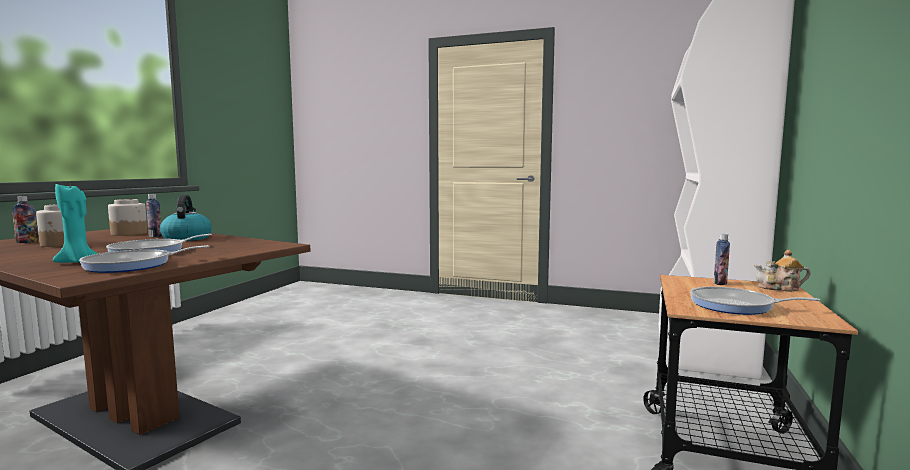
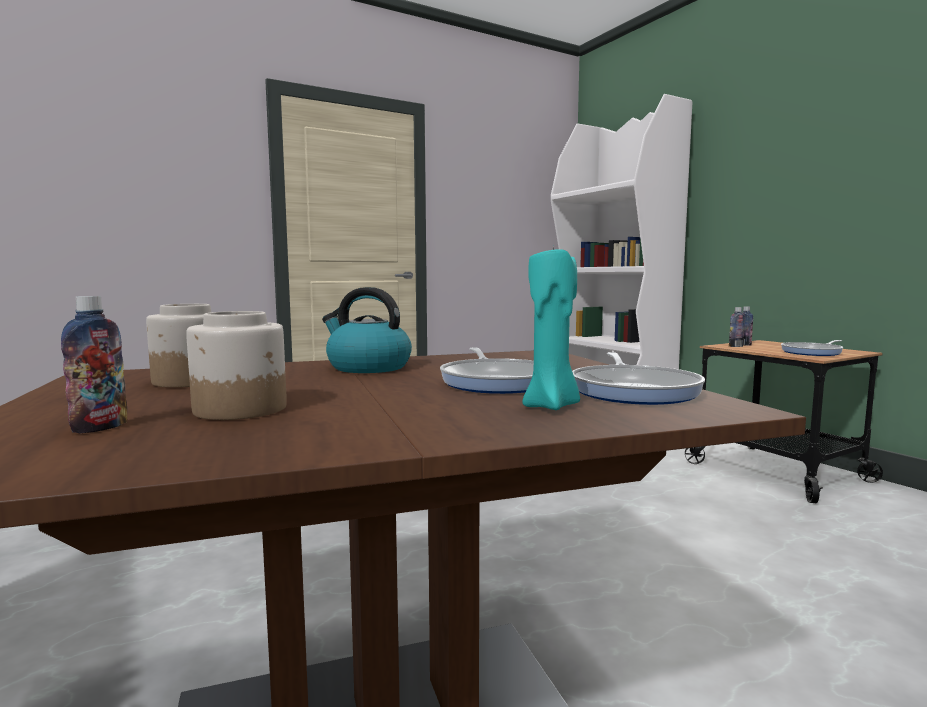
camera: 50 degrees left, 0 degrees up
bottle [146,194,162,237] -> bottle moved to [729,307,745,347]
teapot [754,250,811,292] -> none

